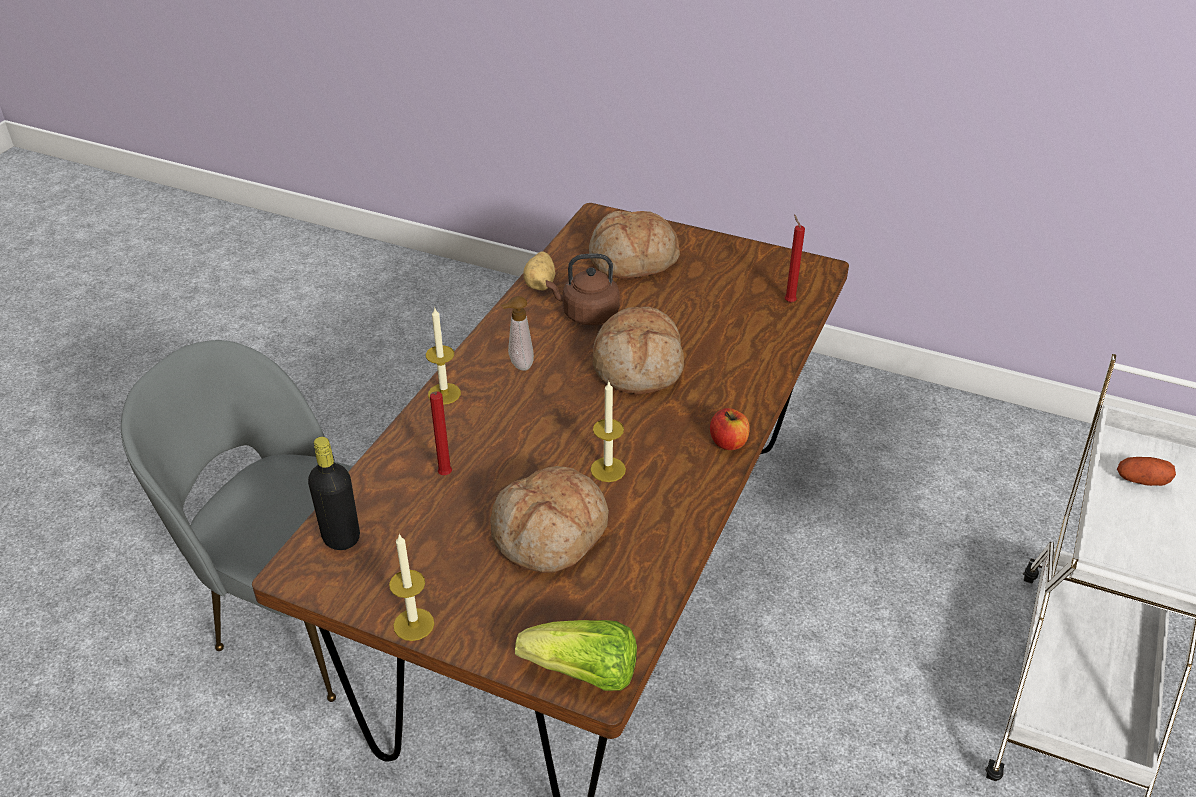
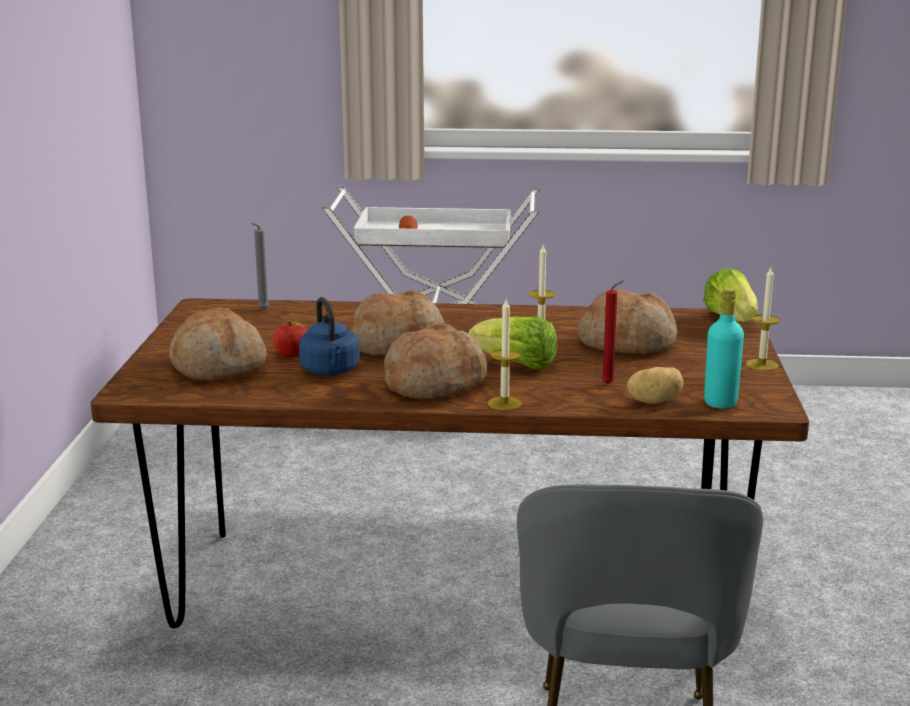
camera: 110 degrees left, 20 degrees down
black bottle [308,437,360,550] -> turquoise bottle [704,288,744,409]
soap dispenser [501,296,534,371] -> bread [384,323,487,400]
potato [523,252,555,290] -> potato moved to [627,367,683,404]
brown kettle [546,253,620,325] -> blue kettle [299,297,360,375]
apple [710,408,750,450] -> apple moved to [272,322,307,357]
red candle [785,214,805,303] -> grey candle [251,223,269,310]
none -> lettuce [468,316,557,370]

